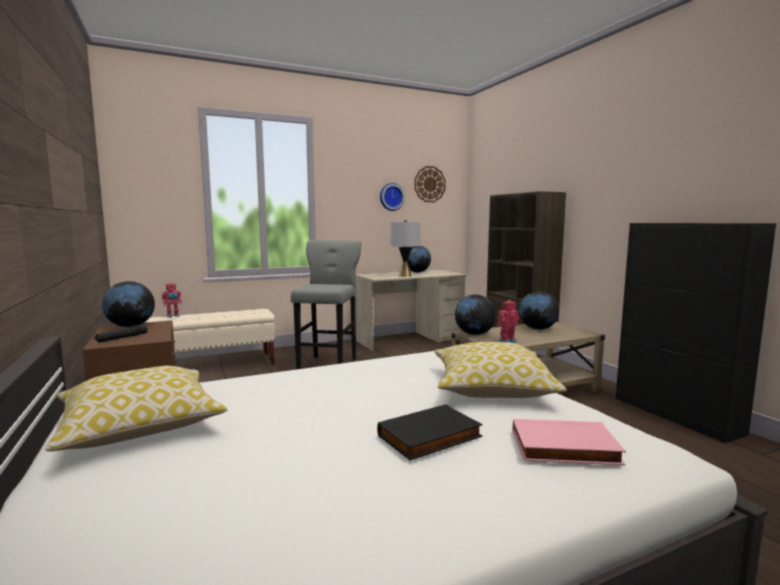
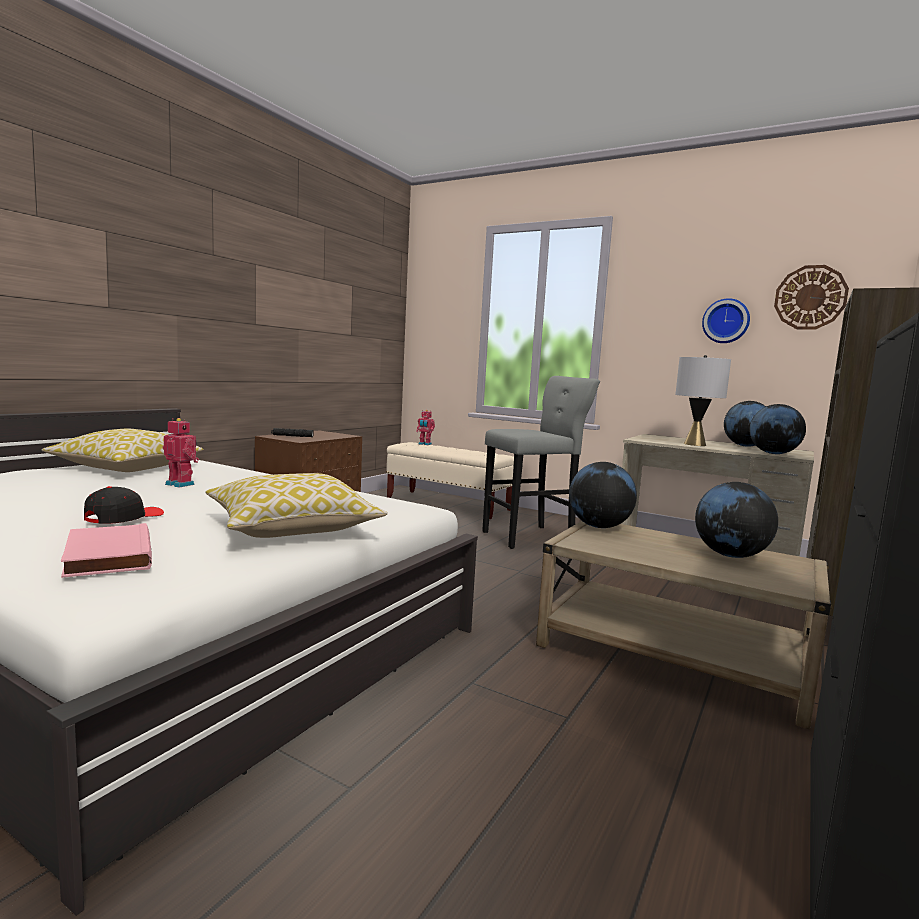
camera: 55 degrees right, 0 degrees up
globe [102,281,155,327] -> globe moved to [750,404,806,454]
black book [377,404,483,461] -> black cap [84,486,164,524]
toy robot [496,300,519,343] -> toy robot moved to [163,418,199,487]

